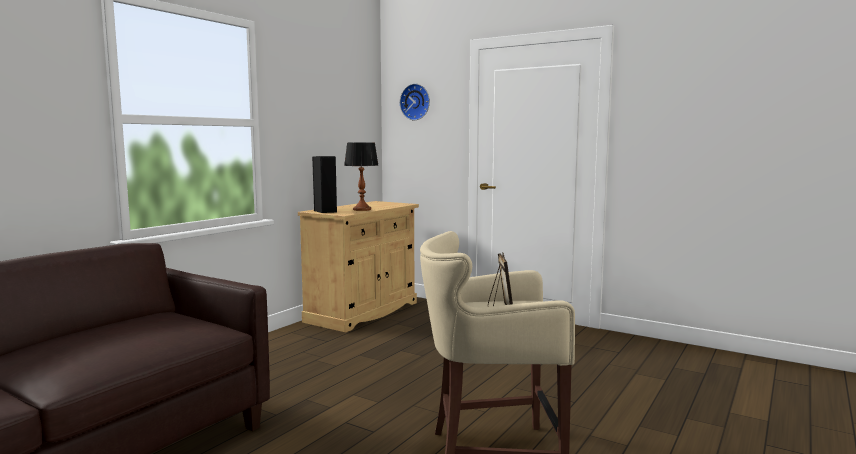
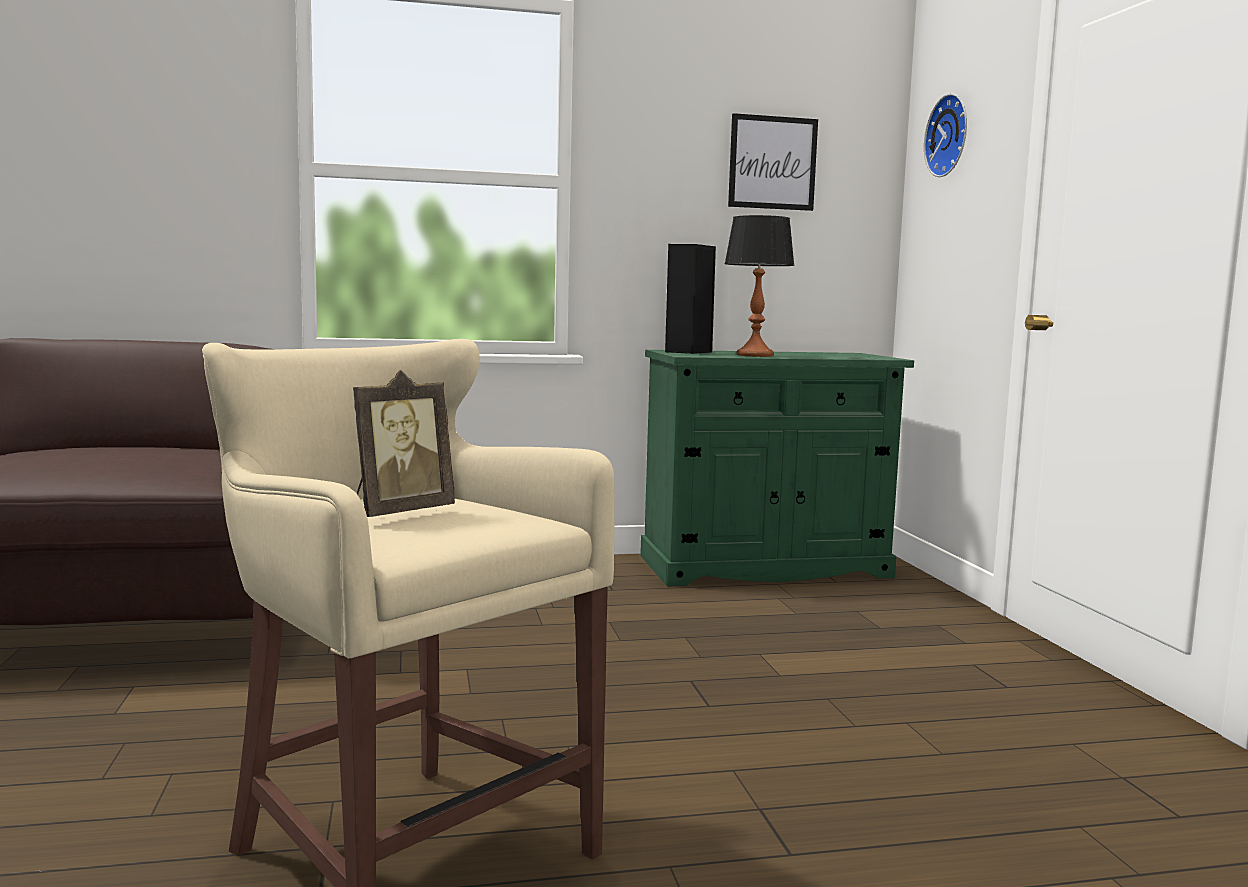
camera: 45 degrees right, 0 degrees up
beige cabinet [298,201,419,332] -> green cabinet [640,350,914,586]
none -> picture [728,113,818,211]

